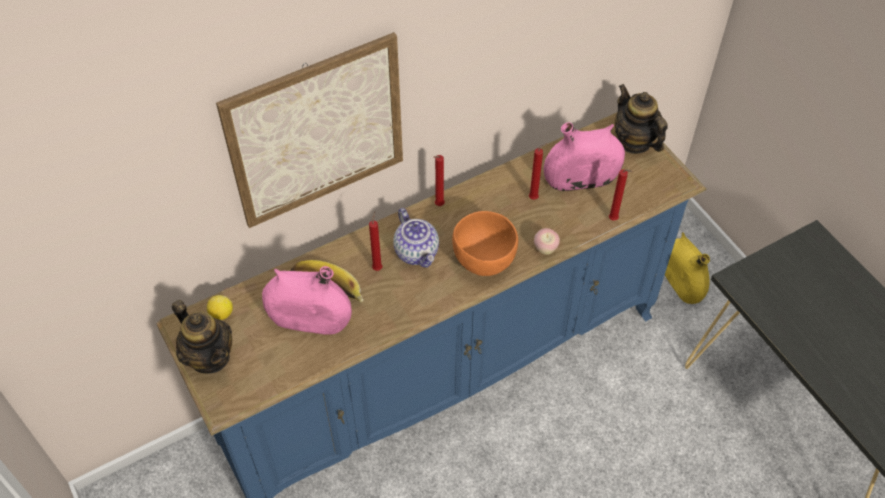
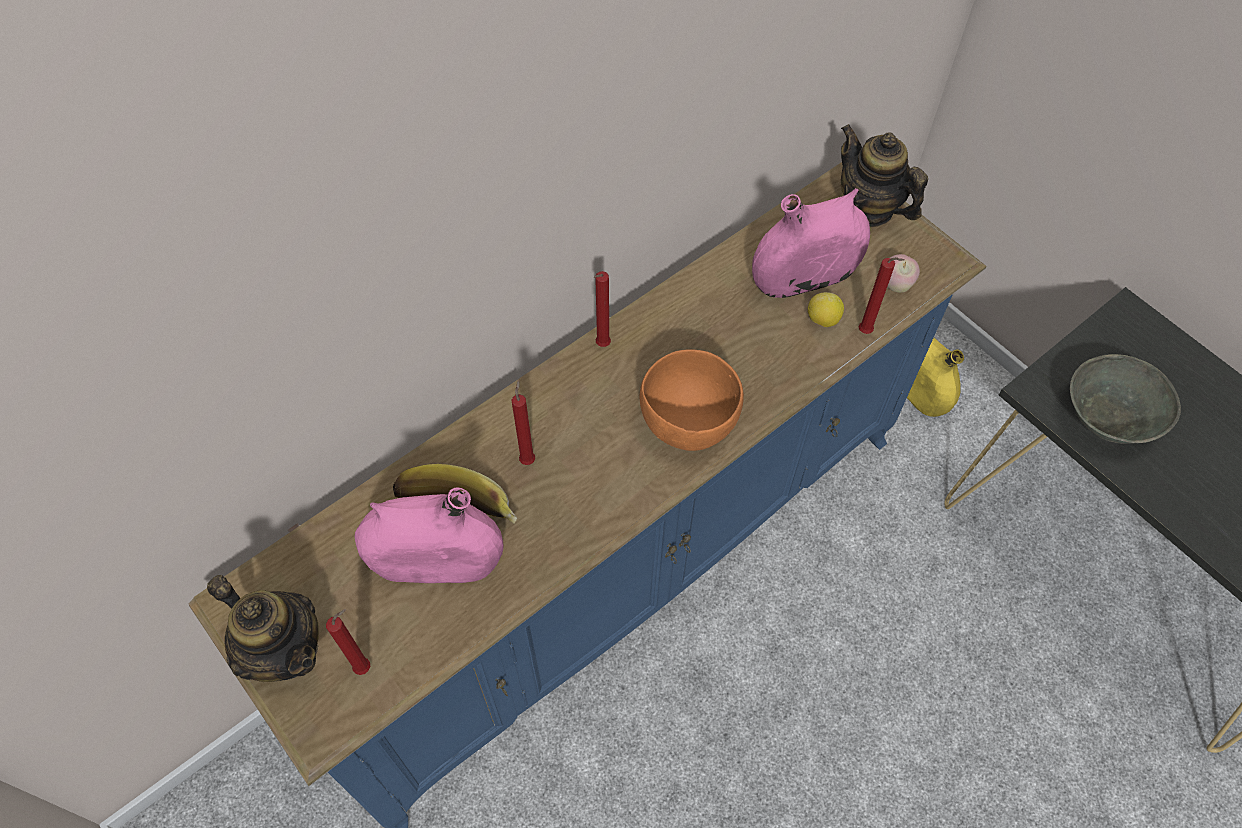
camera: 10 degrees left, 5 degrees up
lemon [207,295,233,320] -> lemon moved to [808,292,844,327]
picture [216,32,403,228] -> none
teapot [393,208,439,268] -> none
red candle [529,143,547,200] -> red candle moved to [326,609,370,675]
apple [534,228,560,255] -> apple moved to [887,254,920,293]
none -> grey bowl [1070,354,1181,444]

